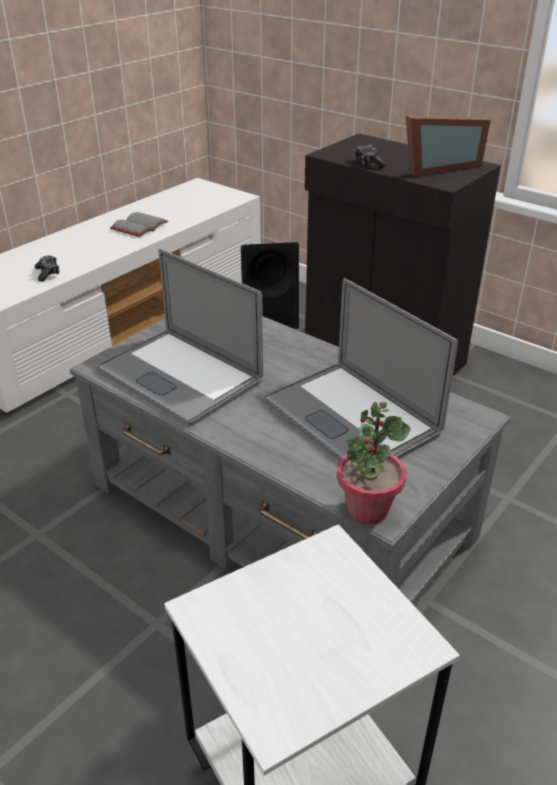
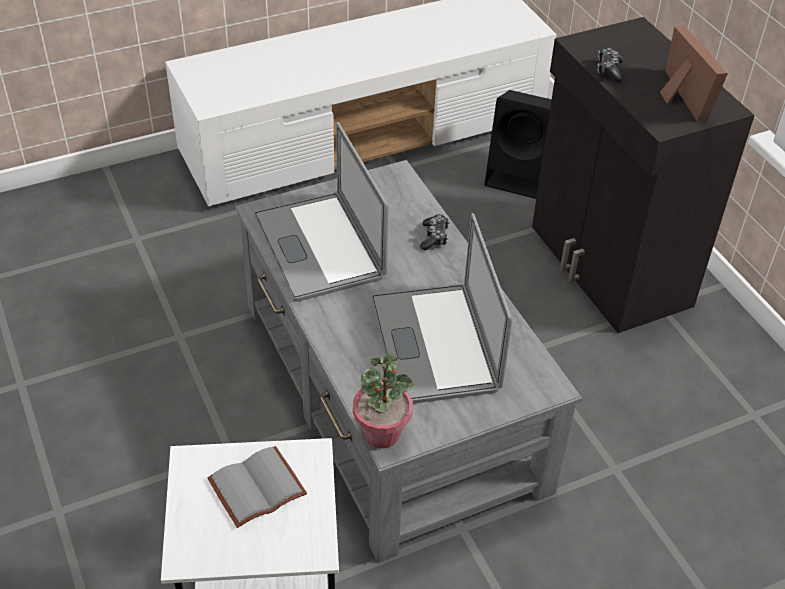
camera: 25 degrees right, 10 degrees up
game controller [35,255,59,281] -> game controller moved to [420,214,450,250]
grey book [110,212,168,237] -> grey book moved to [207,446,307,528]
picture frame [406,116,491,176] -> picture frame turned 105 degrees counterclockwise [660,26,728,122]

